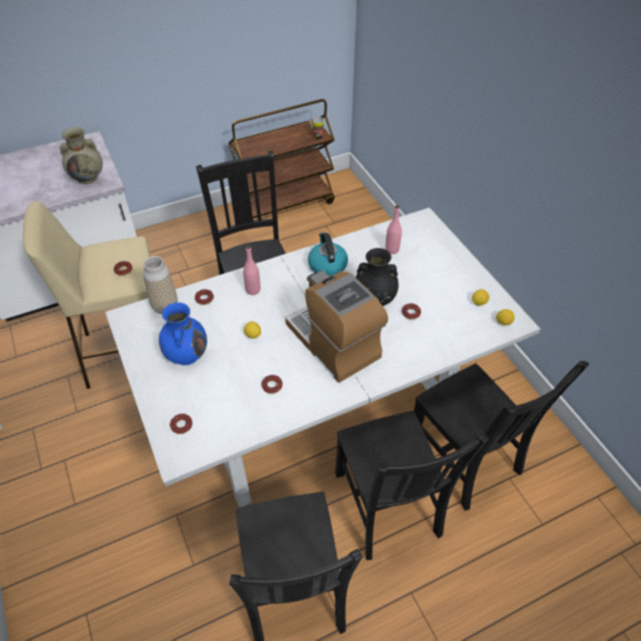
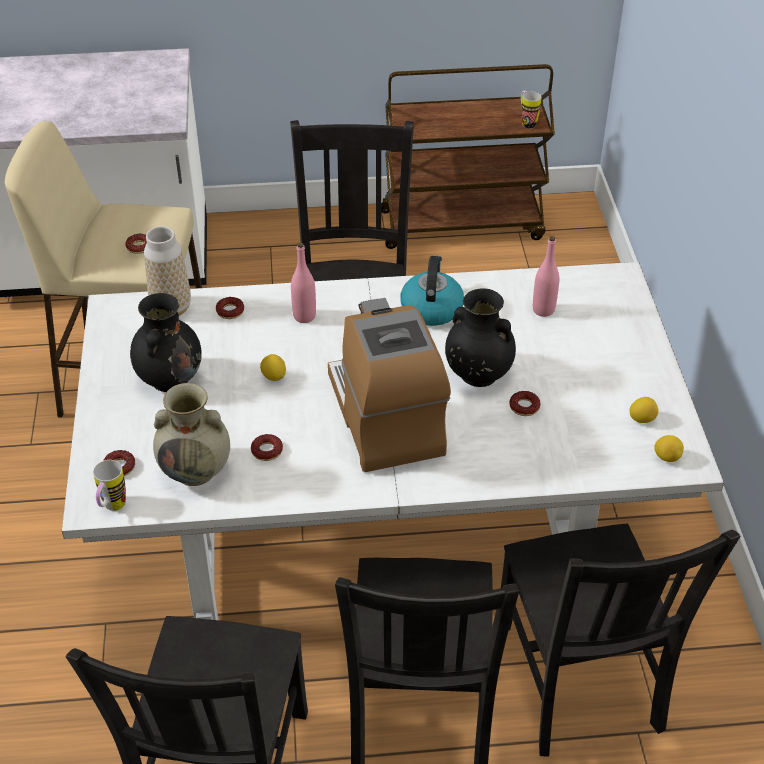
camera: 20 degrees right, 5 degrees down
beige vase [60,127,103,184] -> beige vase moved to [153,383,230,486]
blue vase [159,302,207,365] -> black vase [130,293,202,392]
none -> mug [93,460,126,511]

